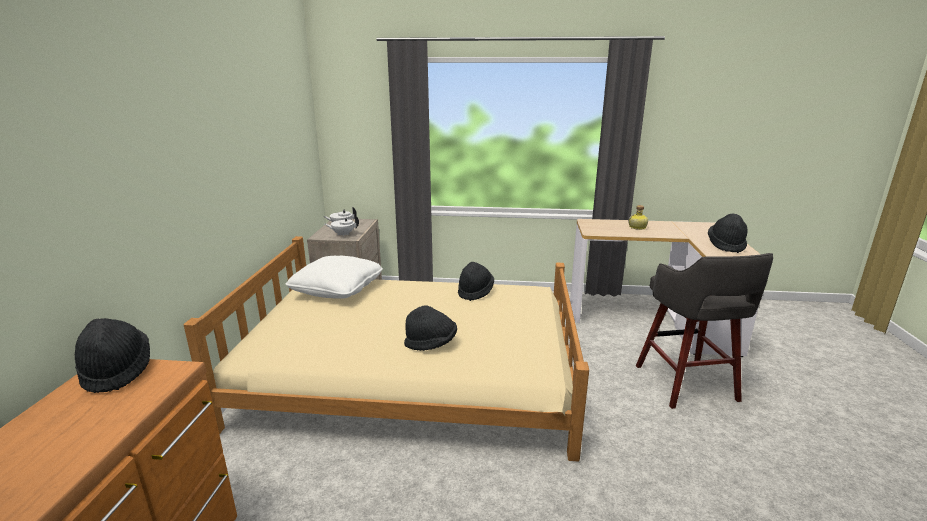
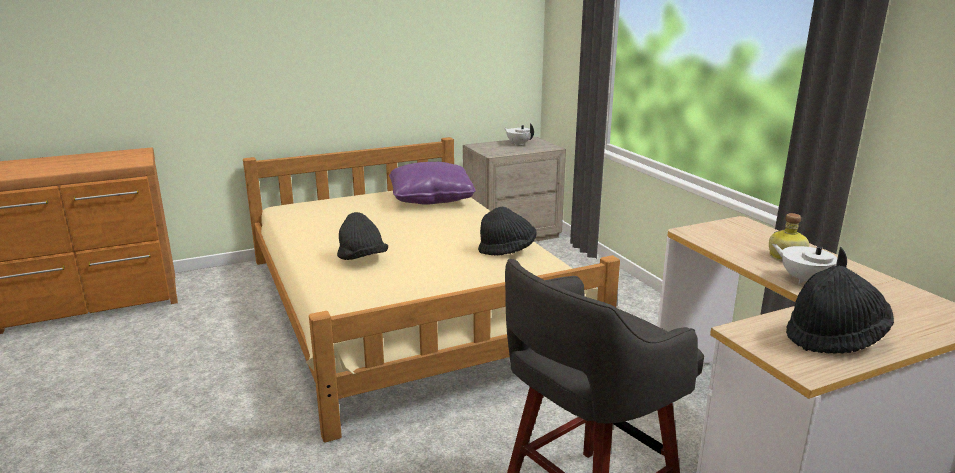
camera: 60 degrees right, 0 degrees up
black hat [75,318,150,393] -> none
white pillow [285,256,383,299] -> purple pillow [389,162,476,205]
white teapot [325,215,359,237] -> white teapot moved to [772,244,847,284]

